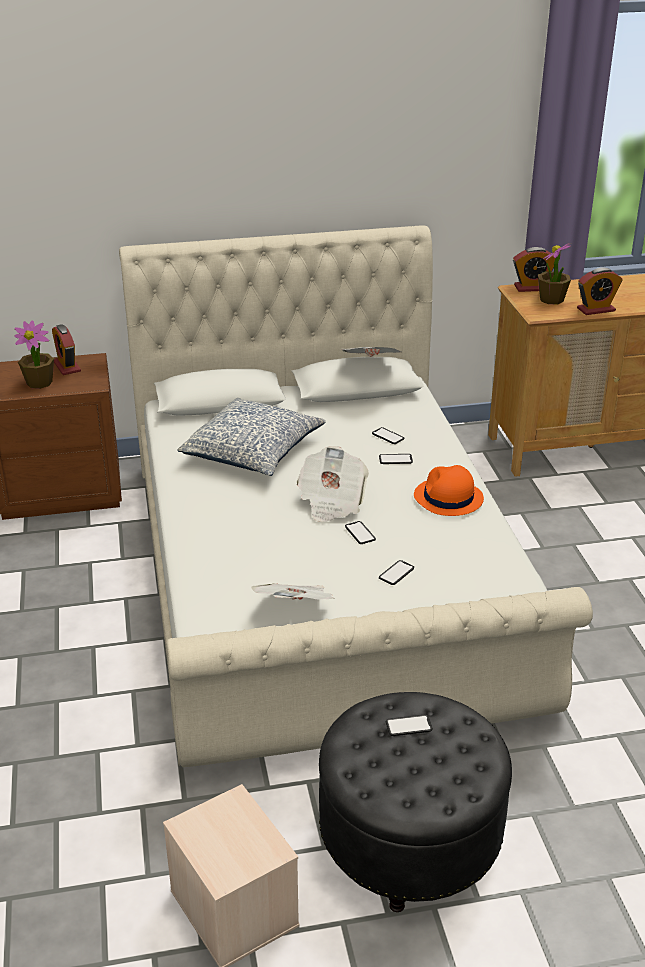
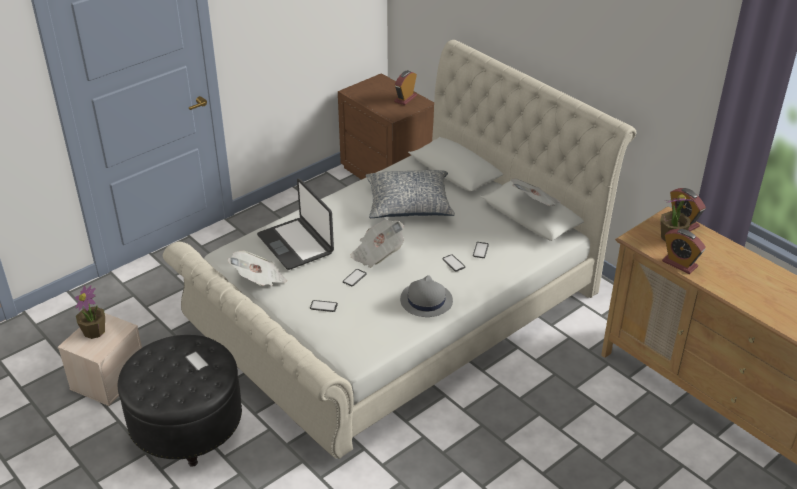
camera: 60 degrees right, 5 degrees up
potted plant [14,321,54,389] -> potted plant moved to [75,285,105,339]
orange hat [414,465,484,516] -> grey hat [400,275,453,317]
none -> laptop [257,178,334,270]

